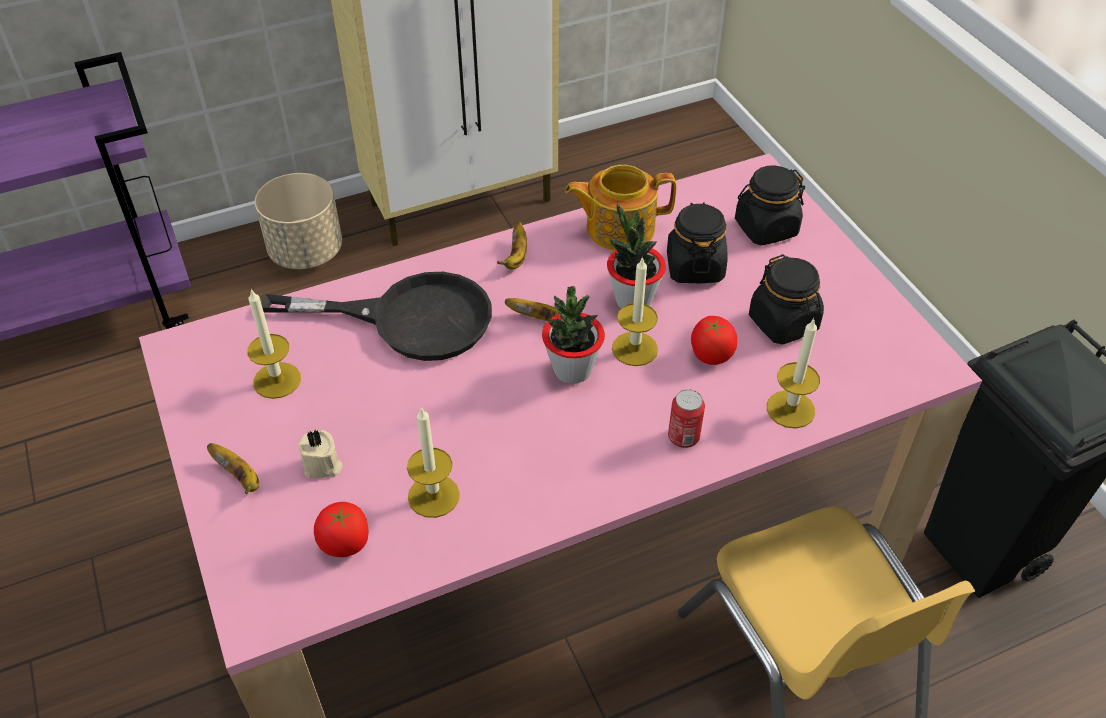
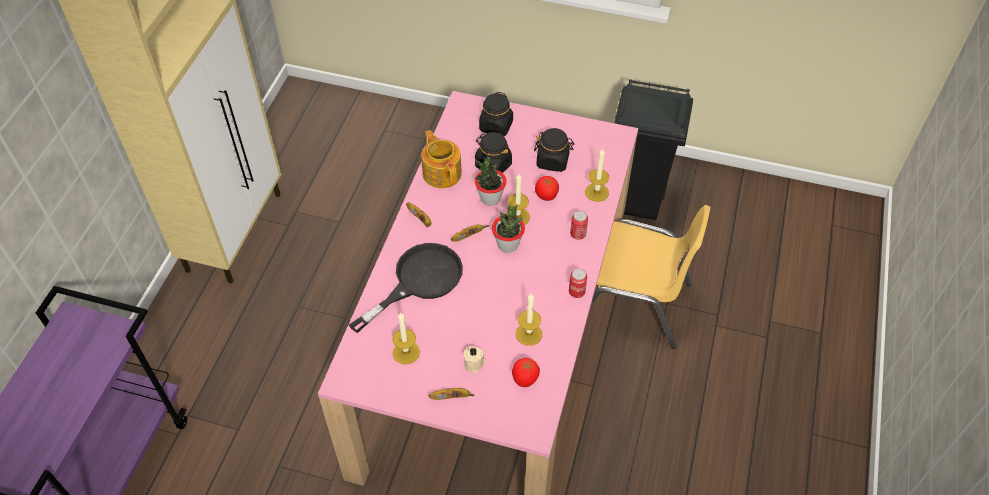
camera: 50 degrees left, 5 degrees up
beige planter [255,173,342,269] -> none
teapot [565,165,676,251] -> teapot turned 120 degrees clockwise [421,130,462,188]
none -> can [569,269,587,298]

